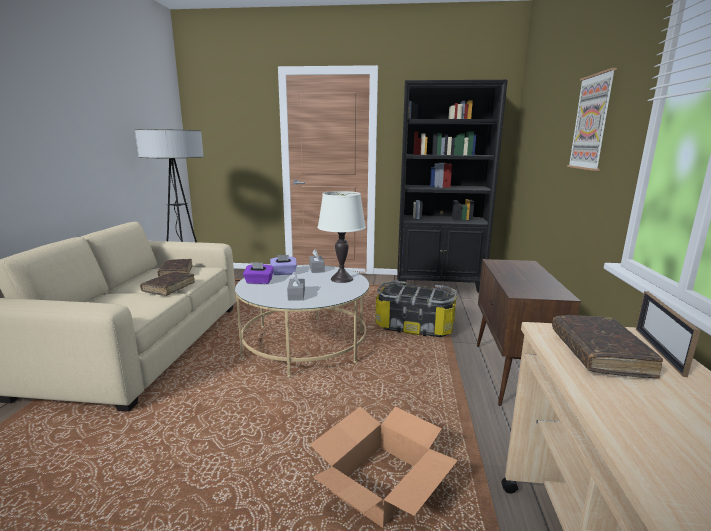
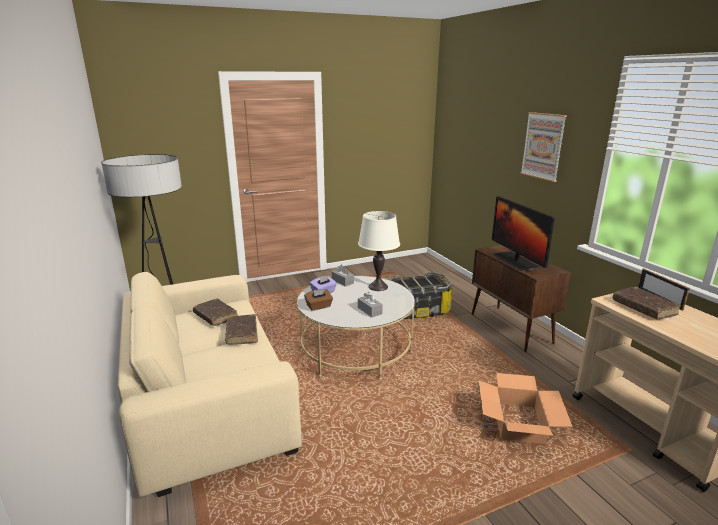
camera: 30 degrees left, 5 degrees up
purple tissue box [243,262,274,284] -> brown tissue box [304,289,333,311]
black bookcase [397,80,508,293] -> none
none -> monitor [492,196,555,271]

